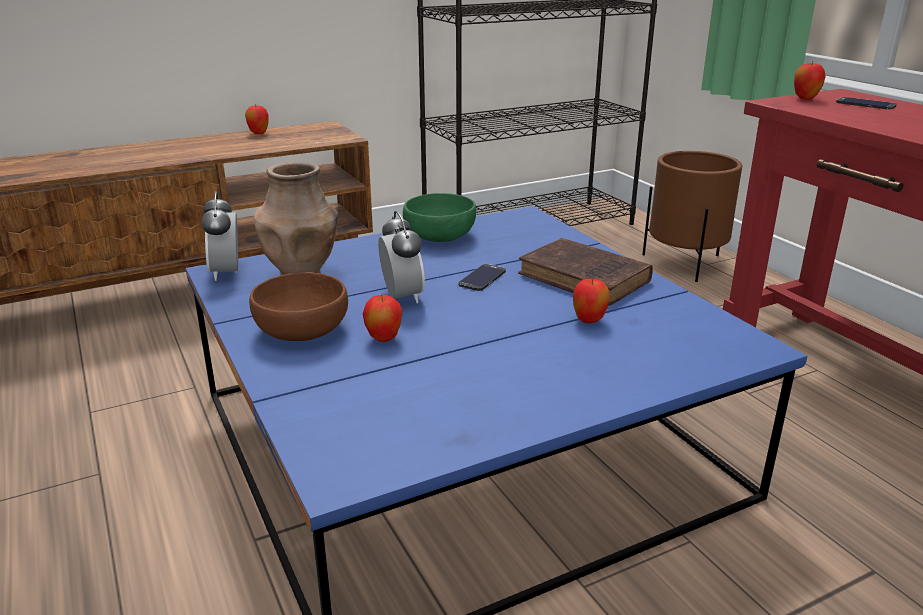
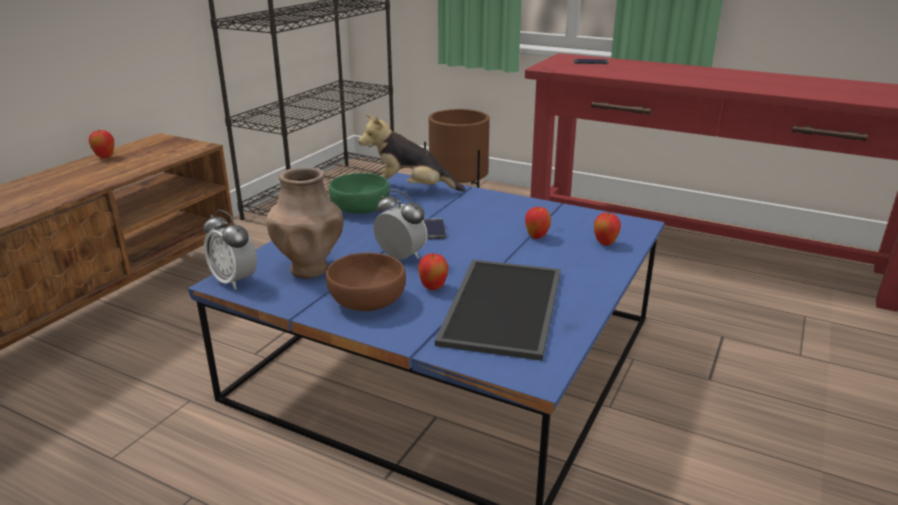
camera: 35 degrees left, 0 degrees up
brown book [518,238,653,306] -> none
apple [794,62,826,100] -> apple moved to [594,213,621,245]
none -> plush toy [358,114,466,191]
none -> tray [435,260,561,361]

